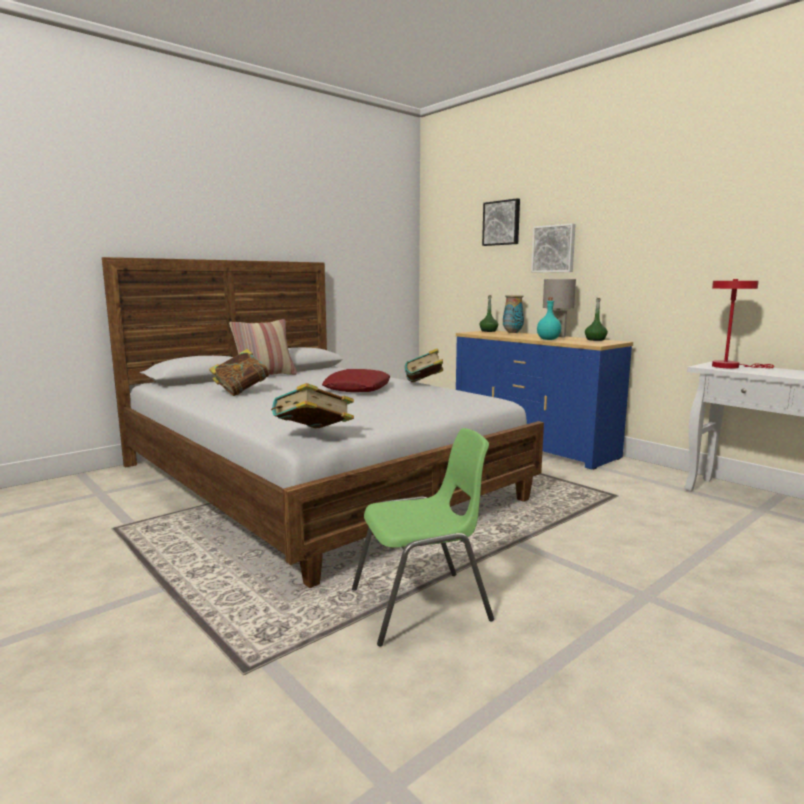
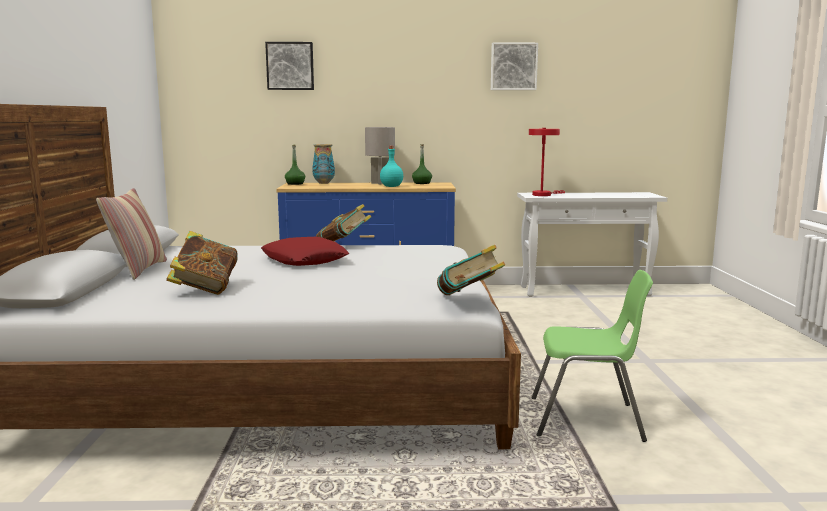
camera: 50 degrees left, 0 degrees up
green chair [352,428,494,646] -> green chair turned 75 degrees clockwise [532,270,653,442]
picture [531,223,576,272] -> picture moved to [491,43,538,90]

